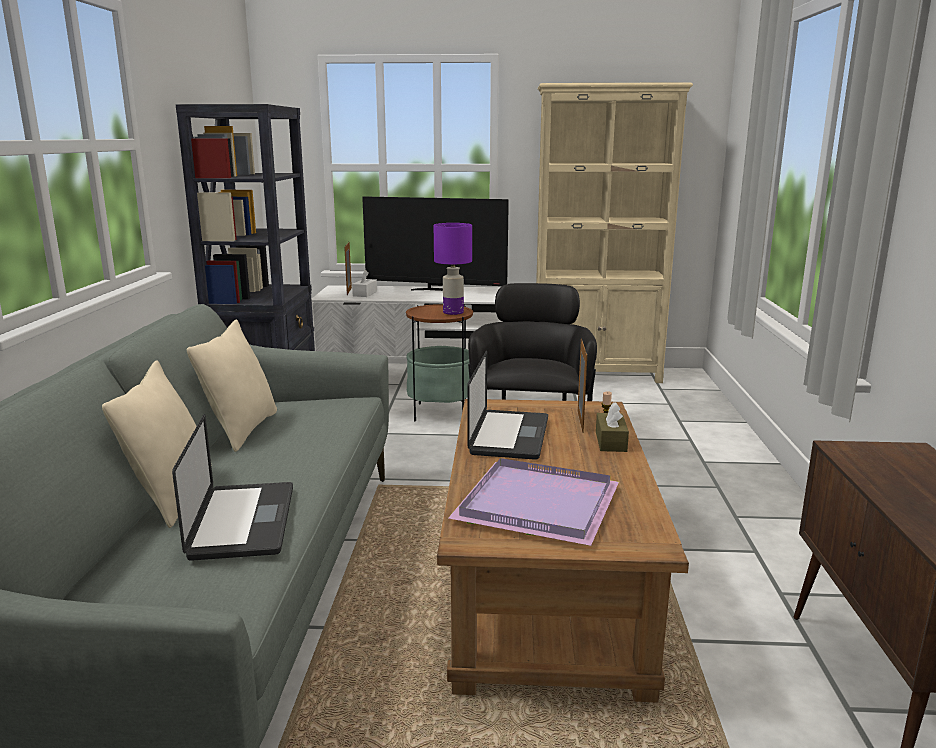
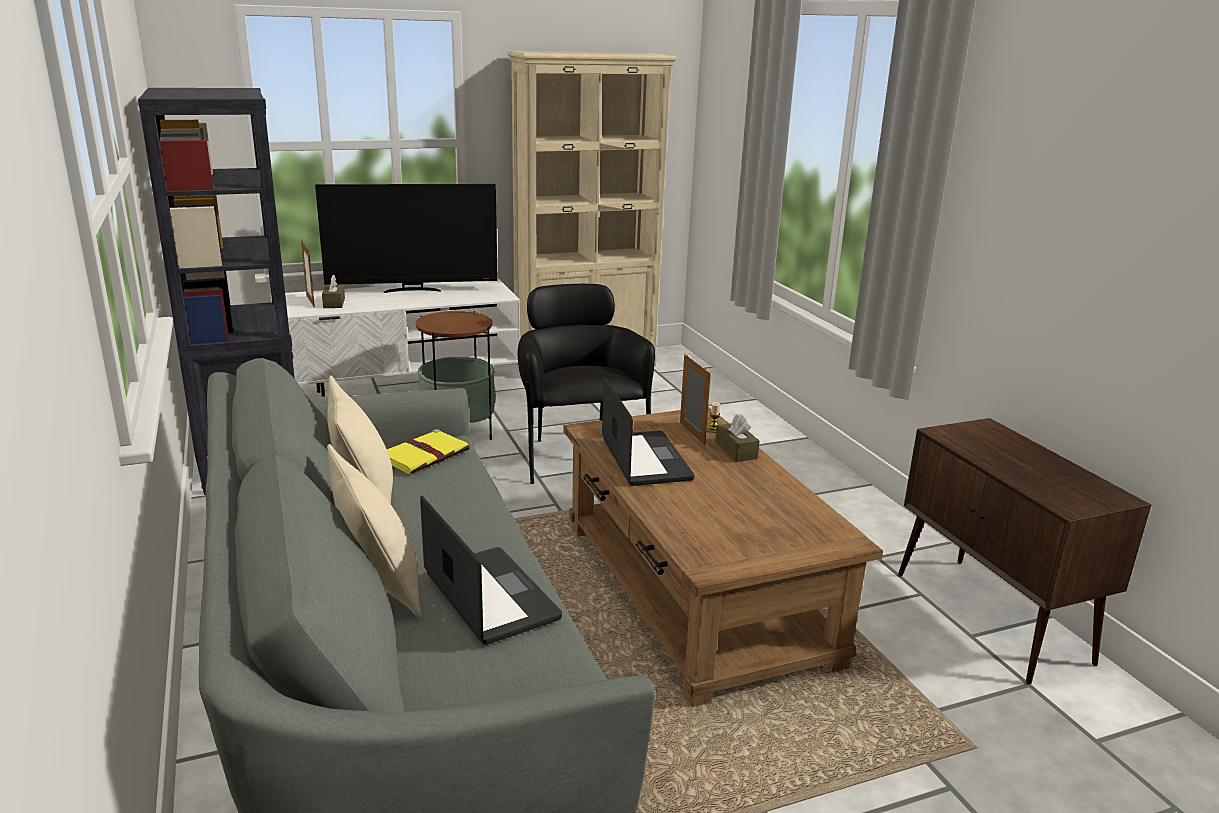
camera: 25 degrees left, 5 degrees up
white tissue box [352,270,377,297] -> brown tissue box [322,275,345,308]
purple table lamp [434,223,472,315] -> none
purple tray [448,458,619,546] -> none
none -> yellow book [387,429,470,474]

